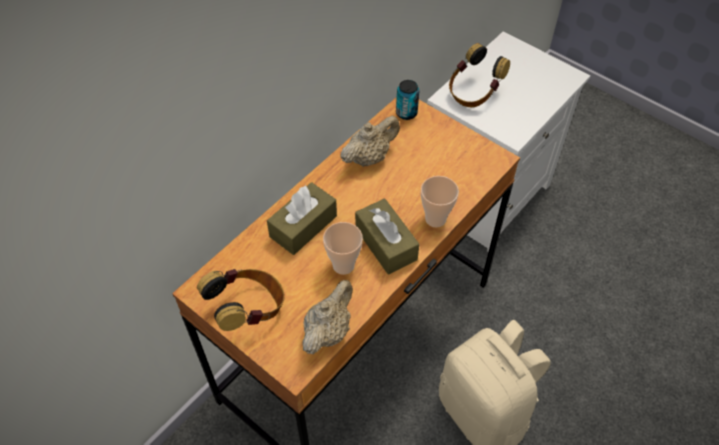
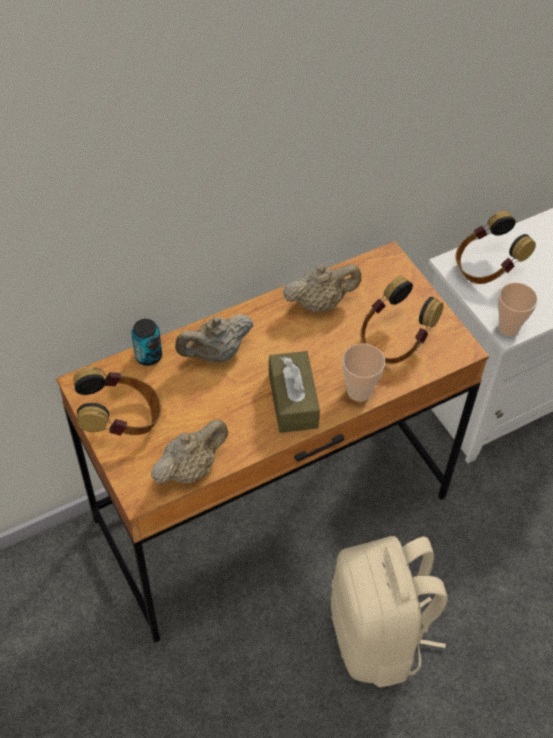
camera: 20 degrees right, 0 degrees up
brown tissue box [267,182,337,255] -> beige teapot [175,314,253,363]
cup [323,222,363,275] -> cup moved to [498,282,538,336]
can [396,80,420,120] -> can moved to [131,319,162,366]
none -> headphones [360,276,444,364]

